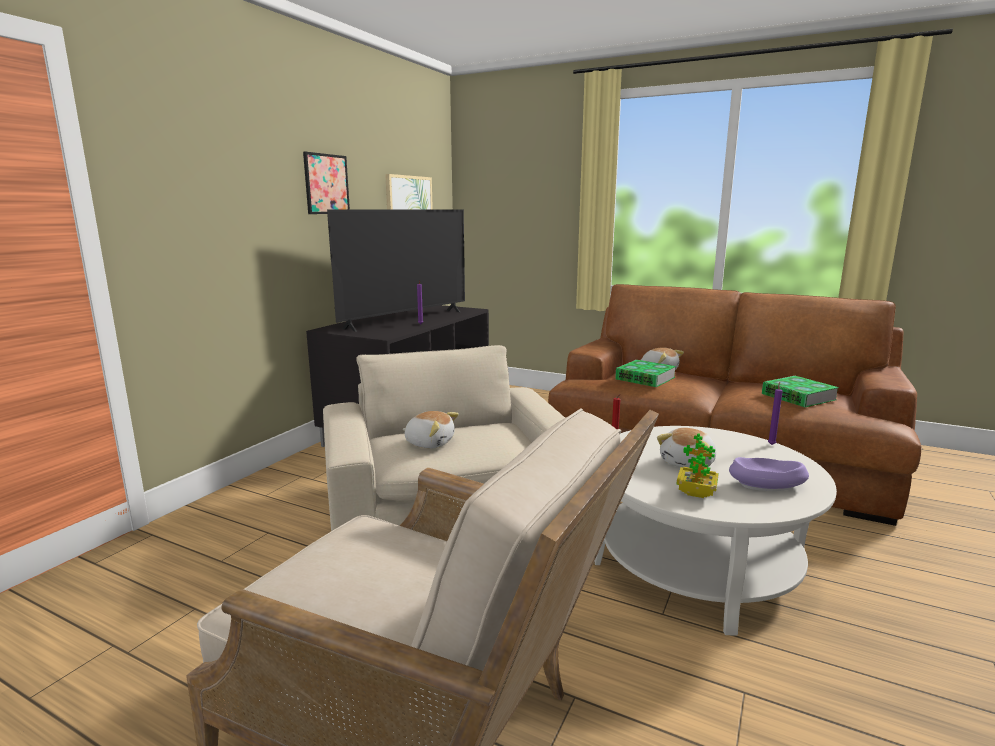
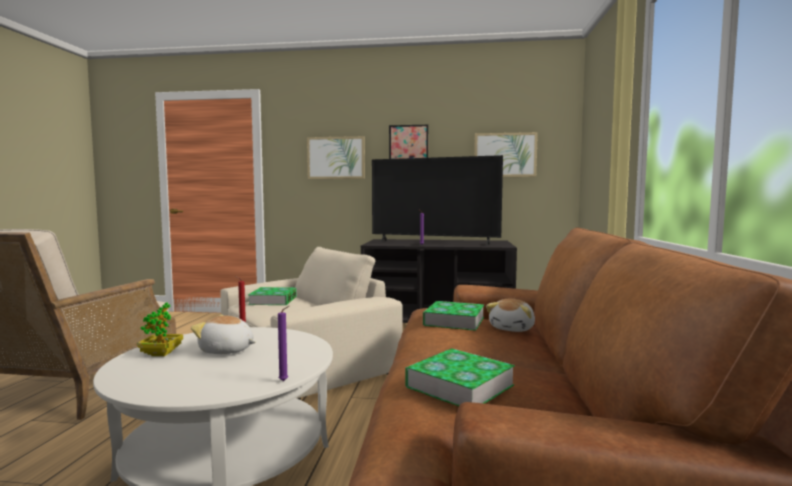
camera: 70 degrees right, 10 degrees down
plush toy [403,411,459,448] -> book [248,287,297,305]
purple bowl [729,457,809,491] -> none
none -> picture [307,136,365,179]

